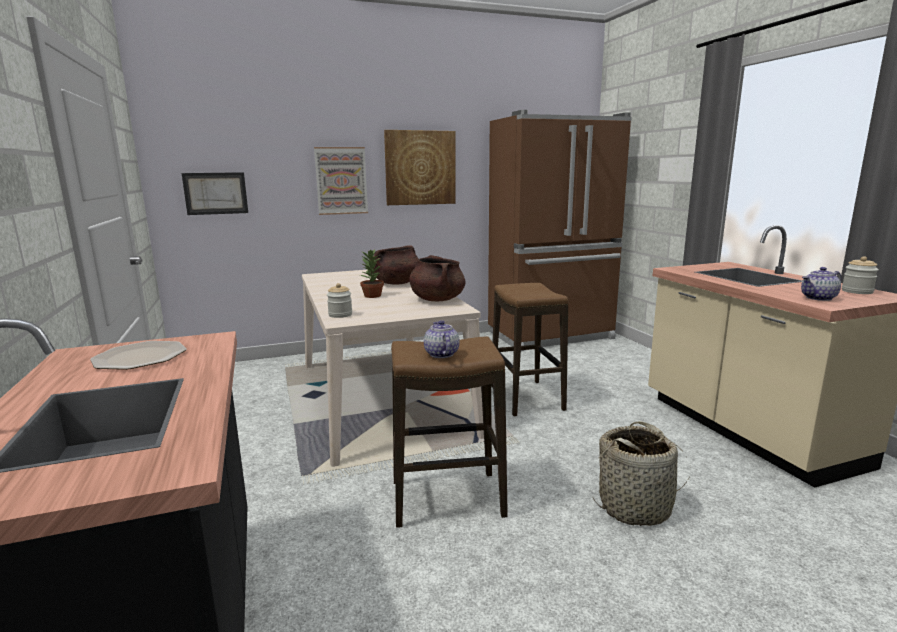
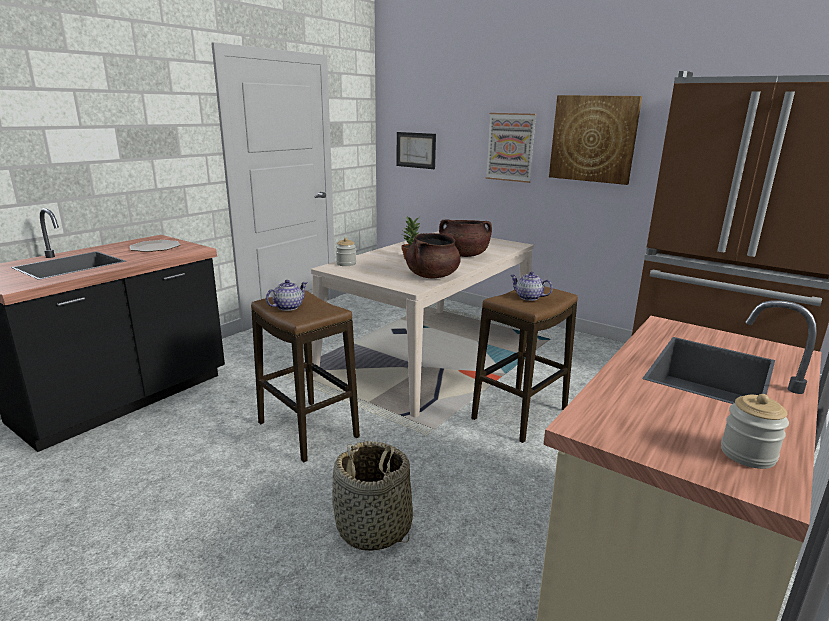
camera: 55 degrees right, 5 degrees up
teapot [801,267,842,301] -> teapot moved to [510,272,553,301]

